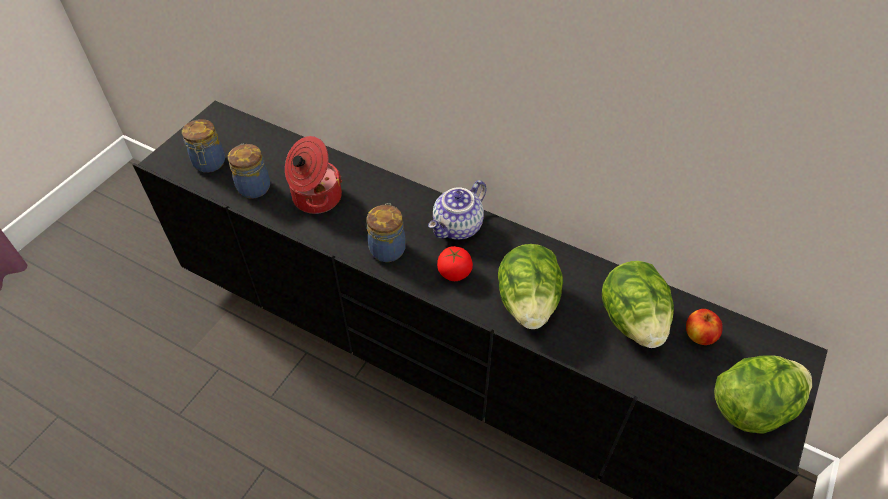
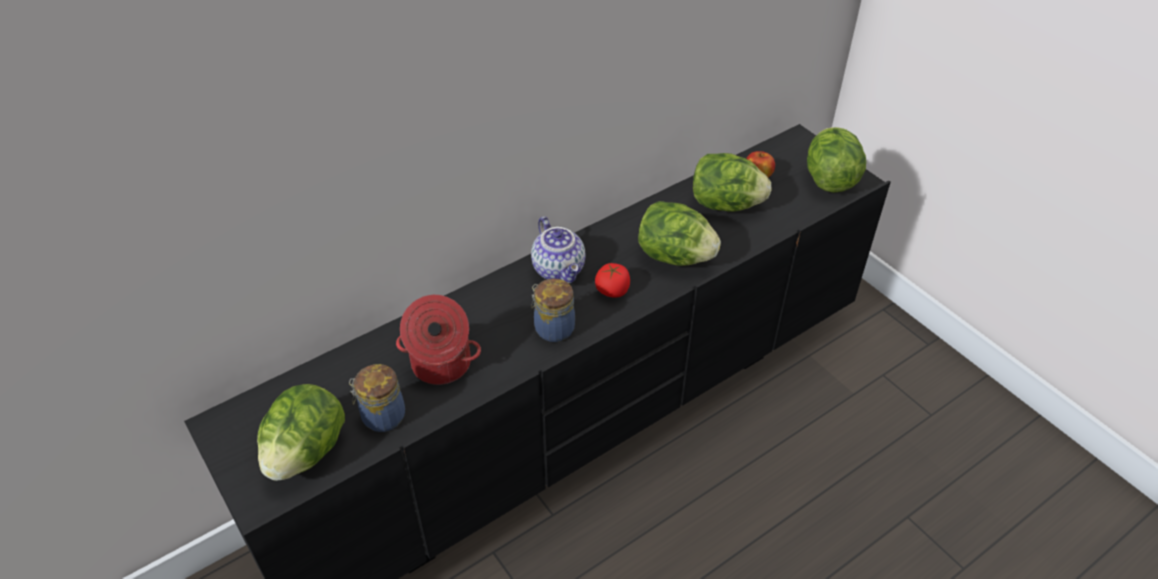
camera: 65 degrees left, 5 degrees down
jar [182,119,225,173] -> lettuce [257,384,345,481]

